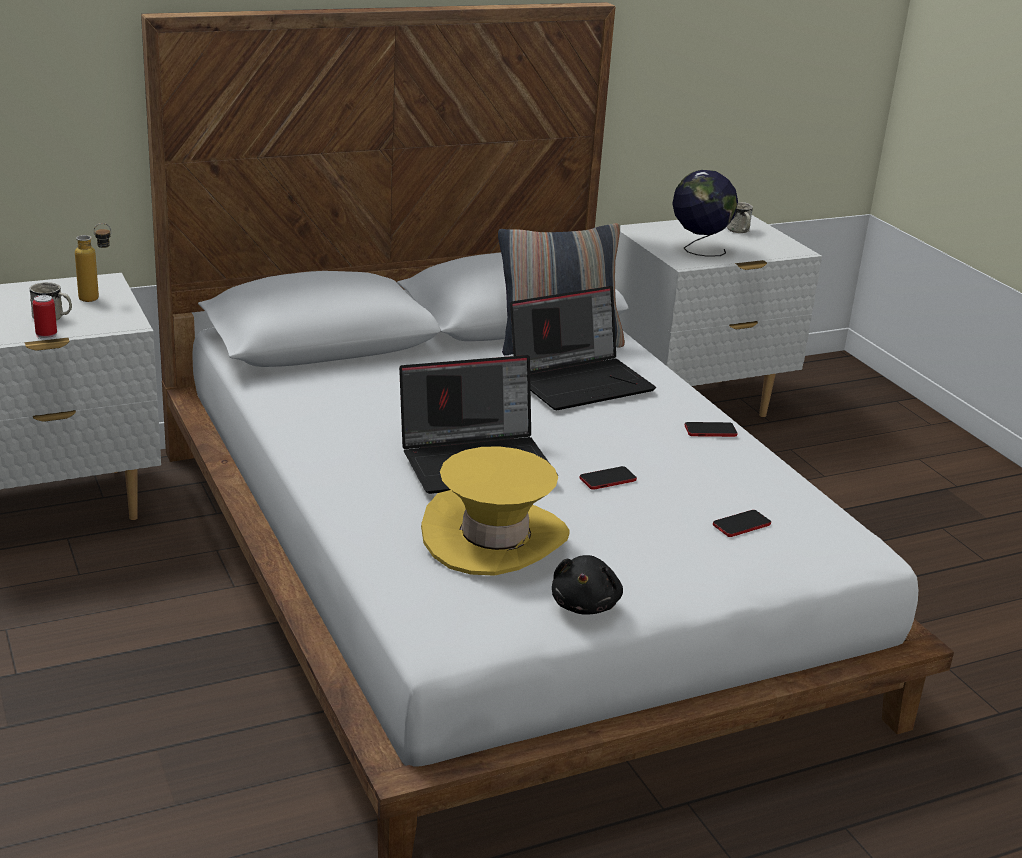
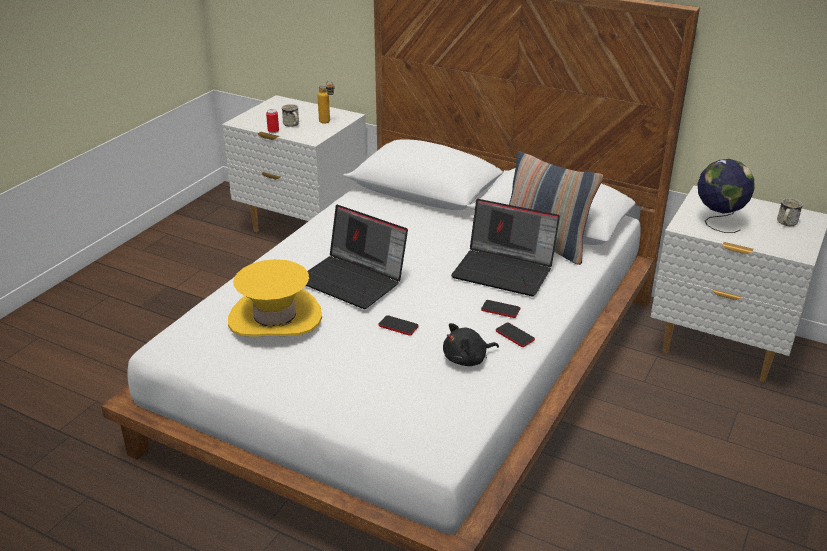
camera: 55 degrees right, 5 degrees up
black plush toy [552,555,623,615] -> black plush toy moved to [443,323,499,366]
phone [713,510,771,537] -> phone moved to [481,300,520,318]

